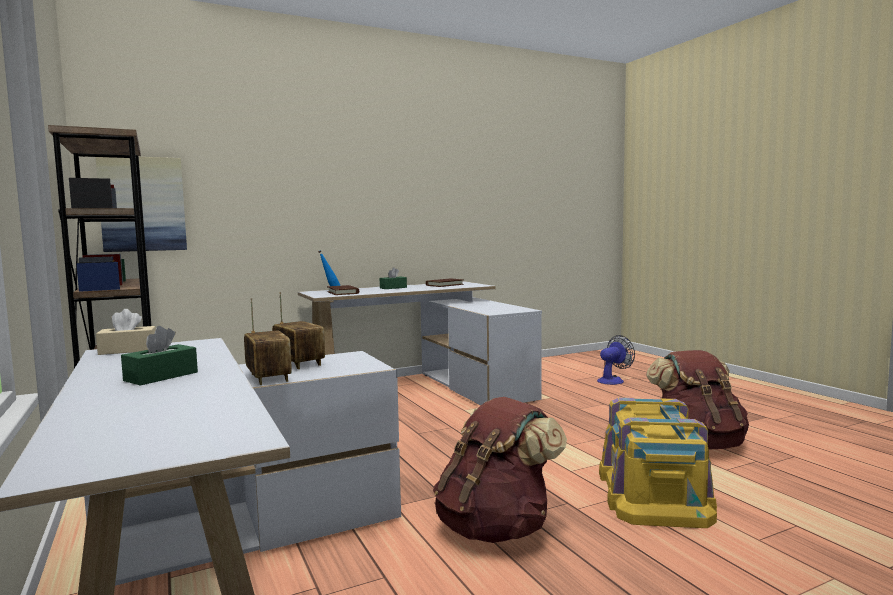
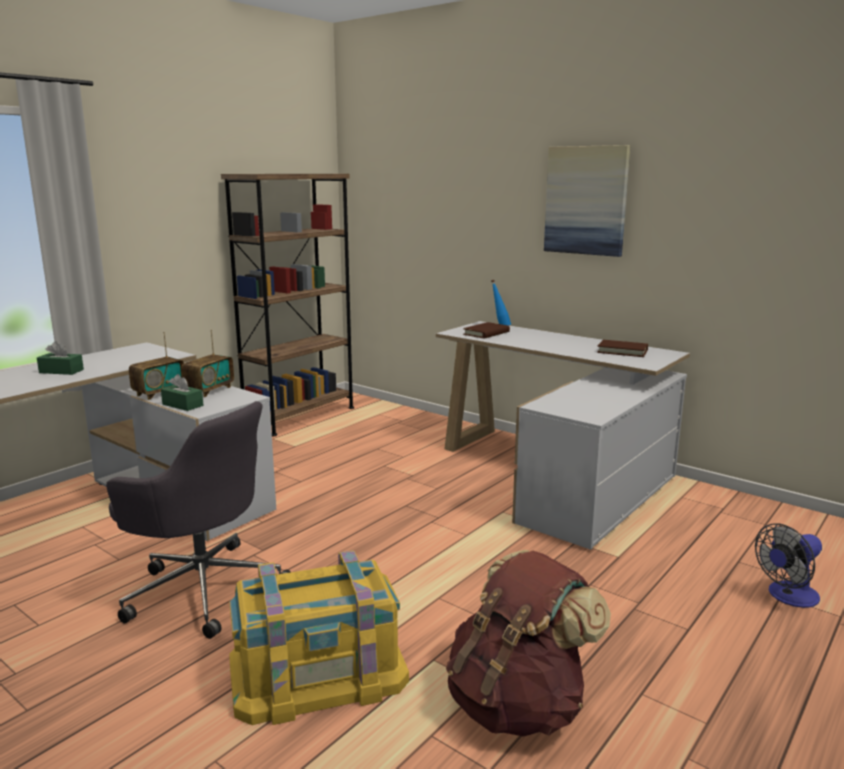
camera: 65 degrees right, 10 degrees up
picture [96,157,187,252] -> picture moved to [544,145,631,257]
beige tissue box [96,309,156,355] -> none
green tissue box [380,267,407,289] -> green tissue box moved to [161,374,203,411]
brown backpack [433,397,567,543] -> grey office chair [106,401,290,639]
fan [597,335,635,385] -> fan turned 120 degrees clockwise [755,523,822,608]

